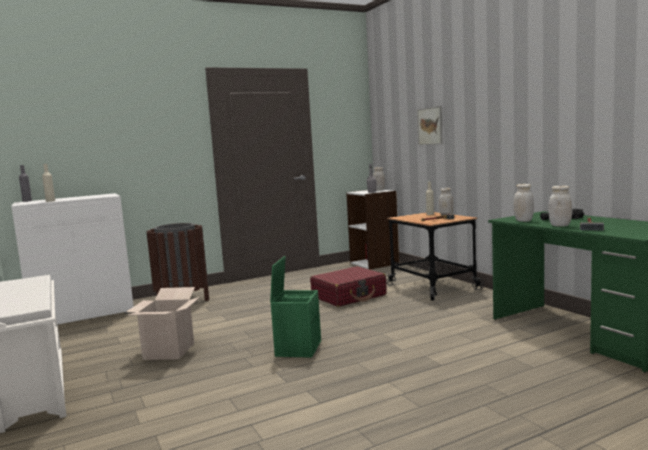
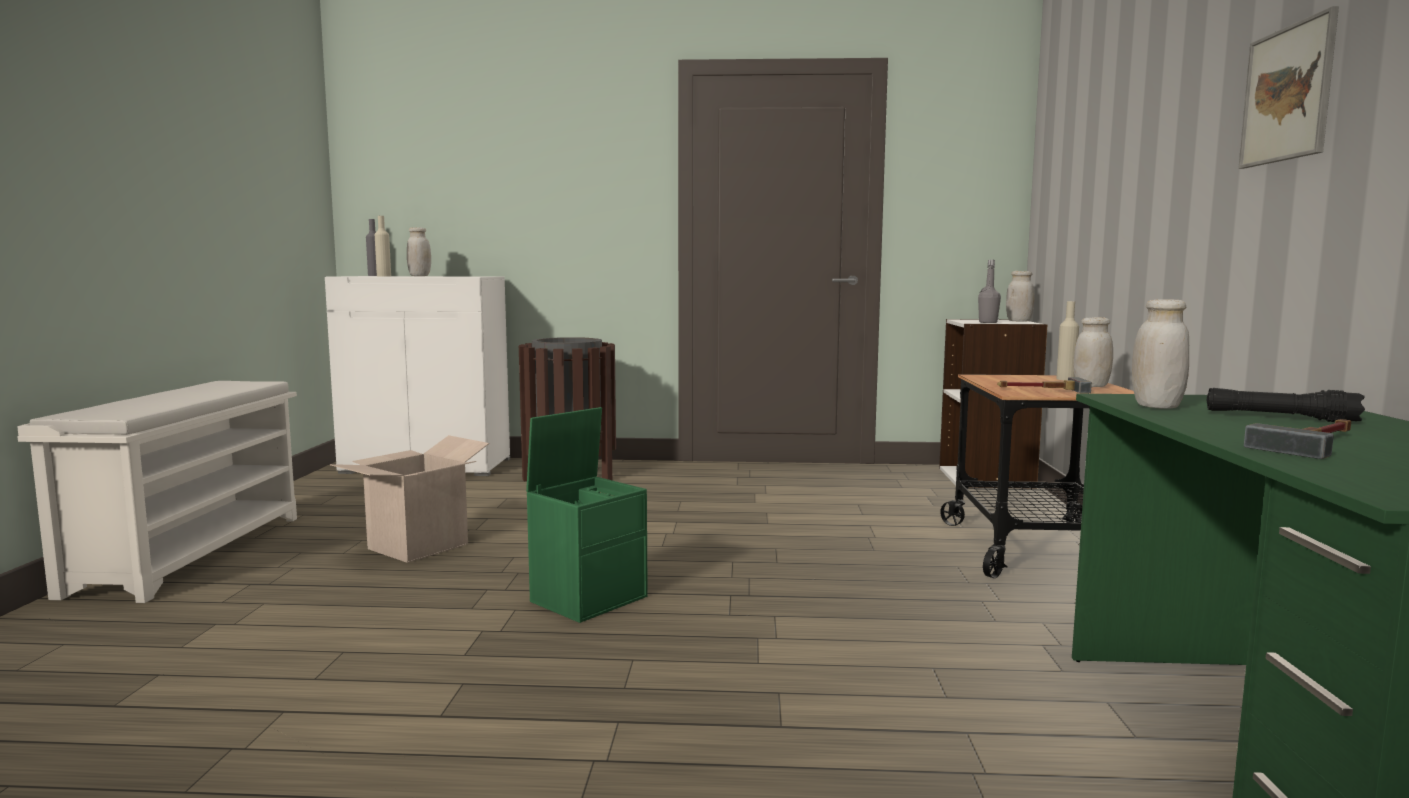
camera: 30 degrees right, 0 degrees up
red suitcase [310,266,387,307] -> none
picture [417,106,443,145] -> picture moved to [1239,6,1339,169]
white jar [549,186,572,226] -> white jar moved to [407,227,431,276]

